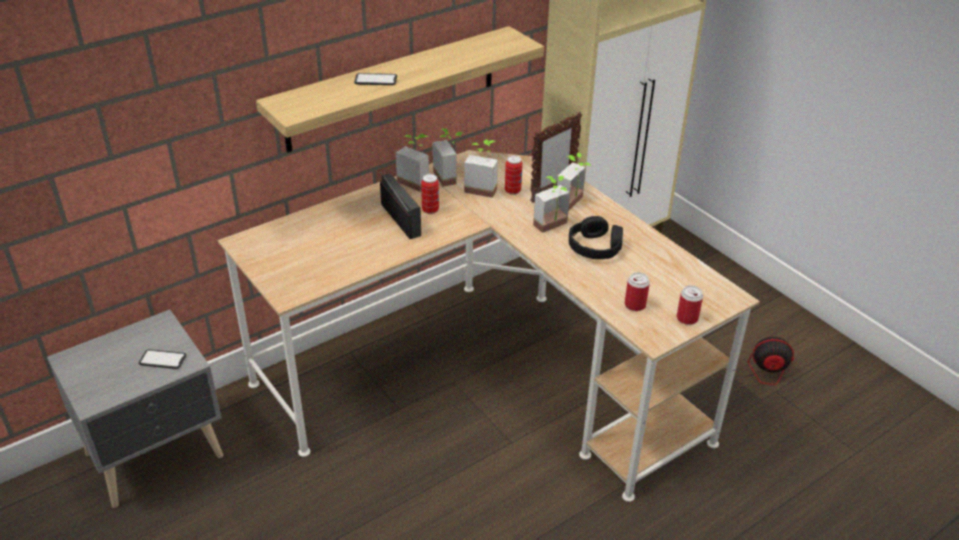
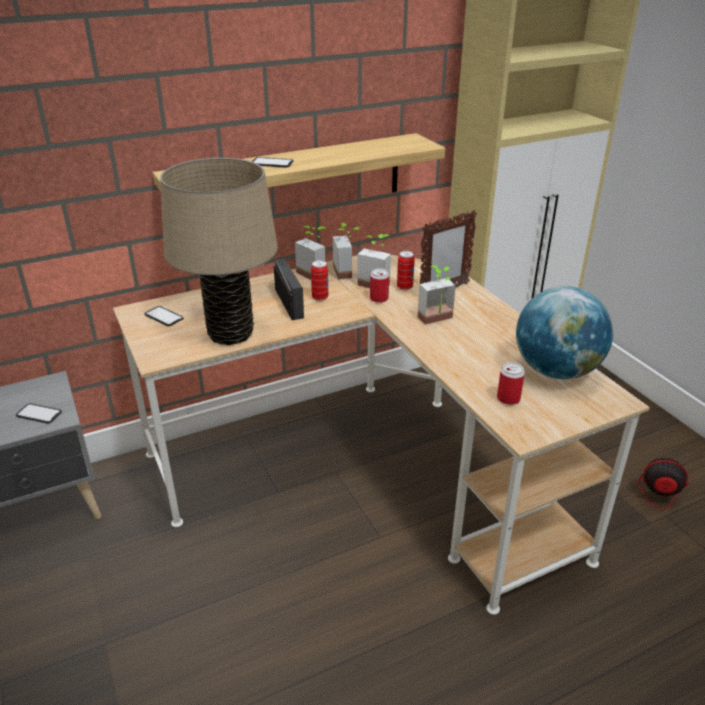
camera: 10 degrees right, 5 degrees down
potted plant [557,152,591,211] -> none
black headphones [569,216,623,259] -> none
can [677,285,703,325] -> can moved to [370,268,389,303]
none -> phone [144,306,184,326]
none -> beige table lamp [160,158,278,345]
none -> globe [516,286,613,379]

